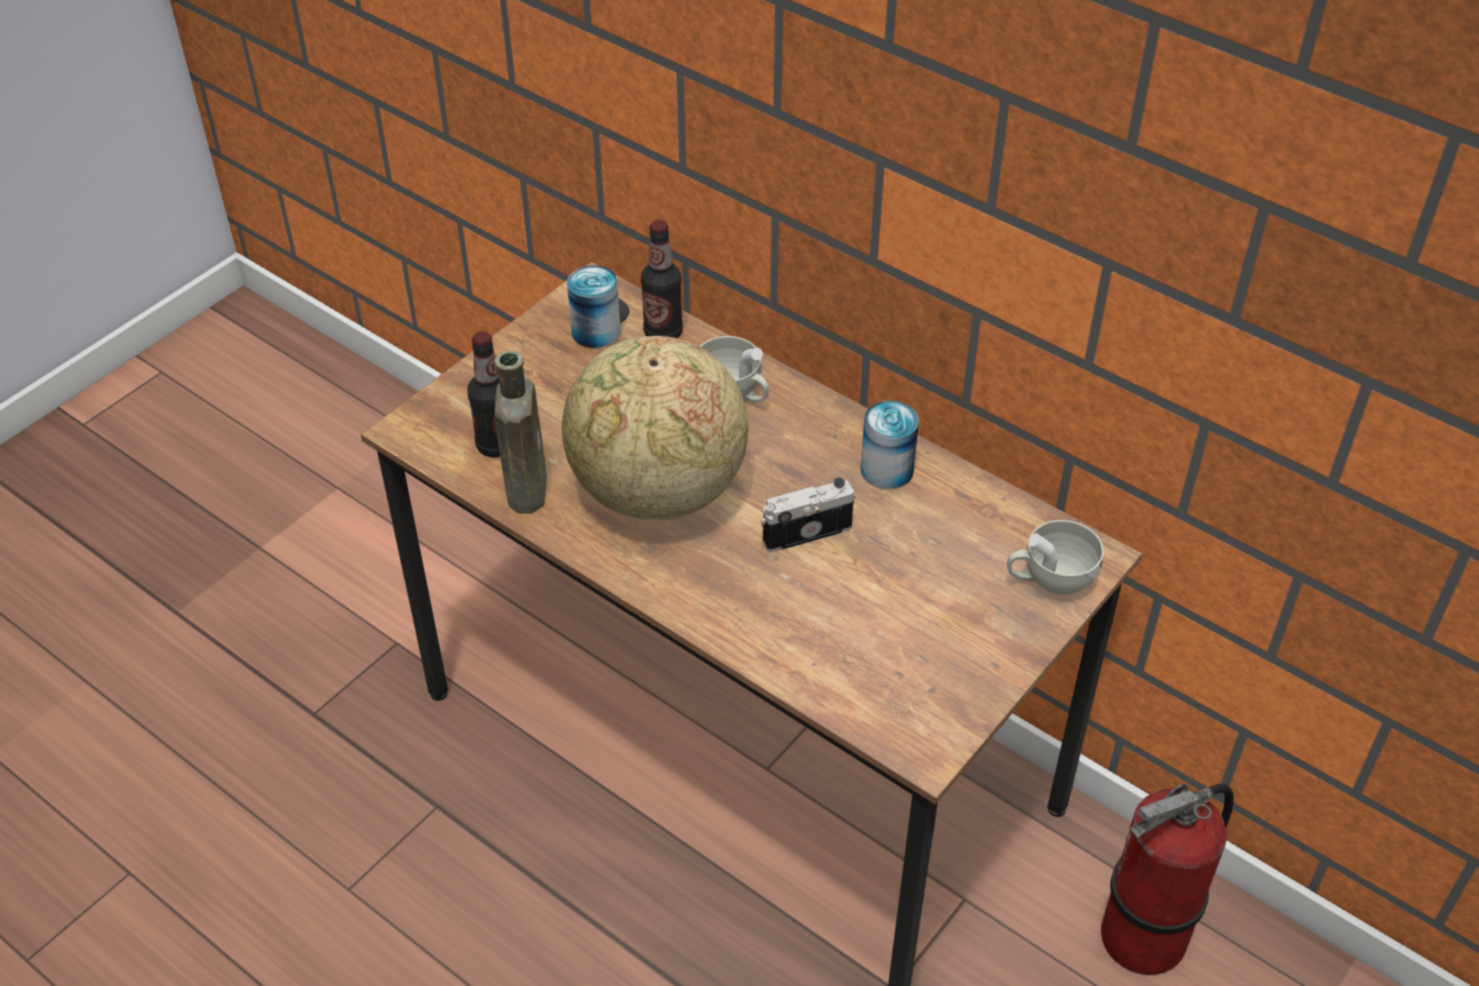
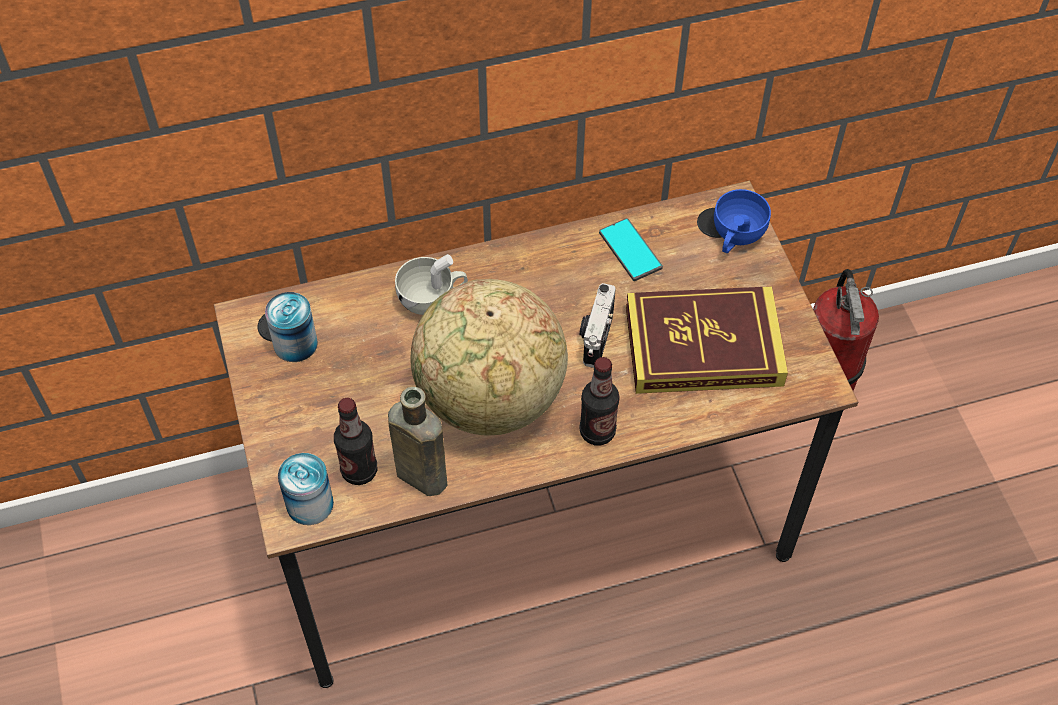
camera: 55 degrees left, 10 degrees up
bottle [641,220,683,338] -> bottle moved to [579,357,620,445]
can [861,401,919,489] -> can moved to [278,453,334,525]
white cup [1007,520,1104,595] -> blue cup [714,189,771,253]
none -> phone [599,218,663,281]
none -> book [626,286,788,394]

